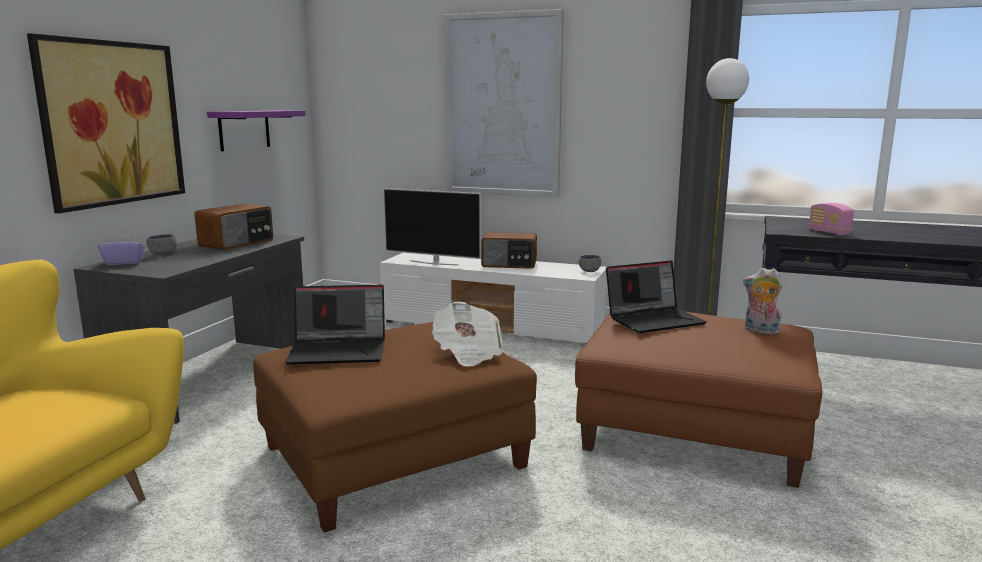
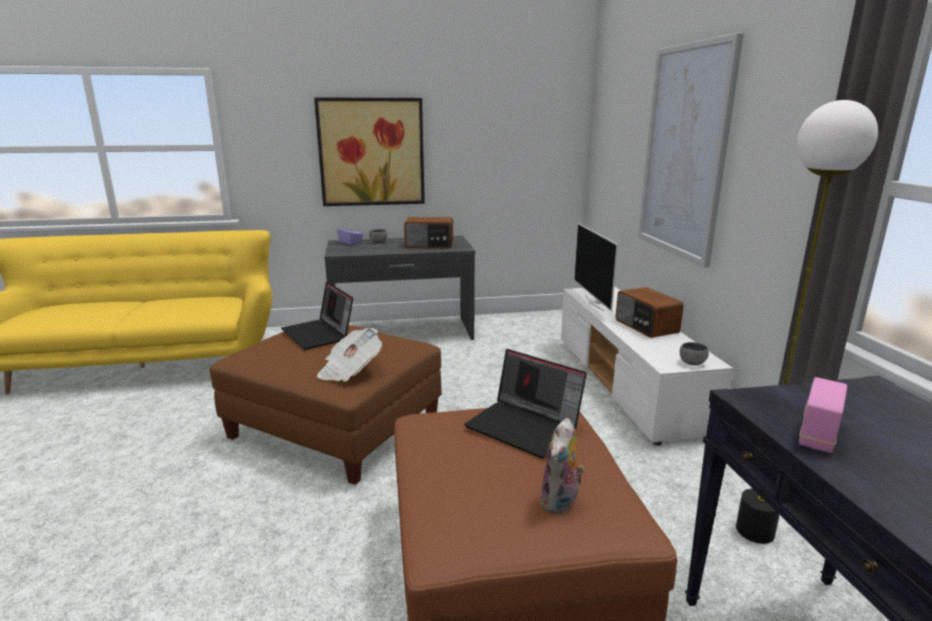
camera: 60 degrees right, 5 degrees up
purple shelf [207,110,305,151] -> none
plush toy [743,268,783,335] -> plush toy turned 150 degrees counterclockwise [540,418,585,514]

